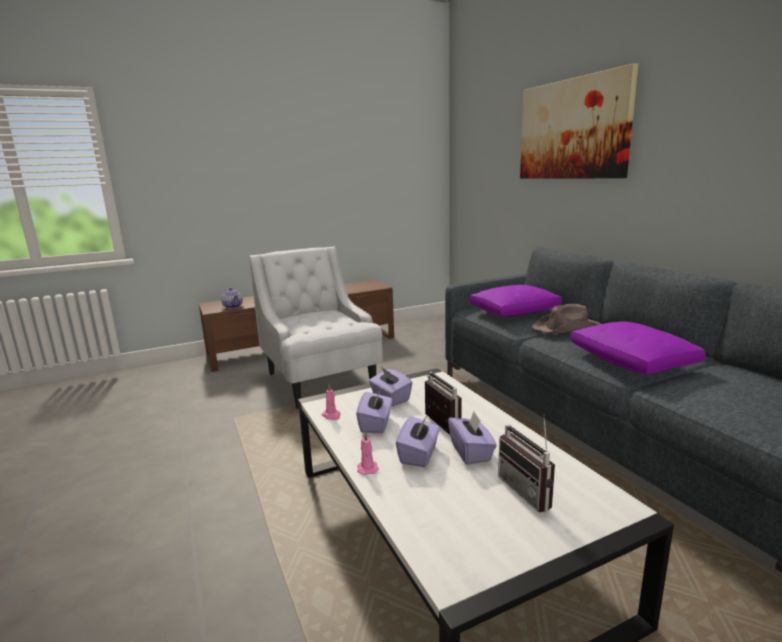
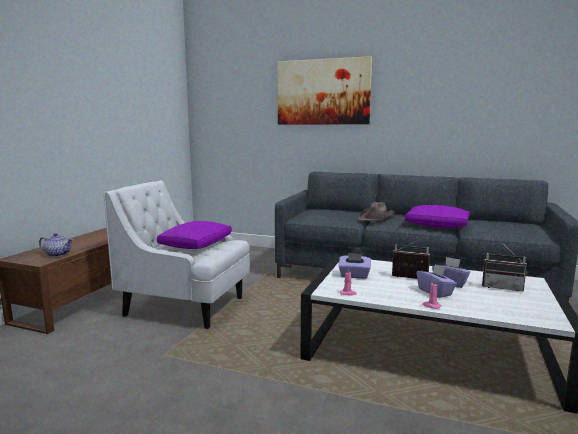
camera: 45 degrees left, 5 degrees down
purple tissue box [356,389,392,433] -> none
purple pillow [469,285,562,317] -> purple pillow moved to [157,221,232,249]

